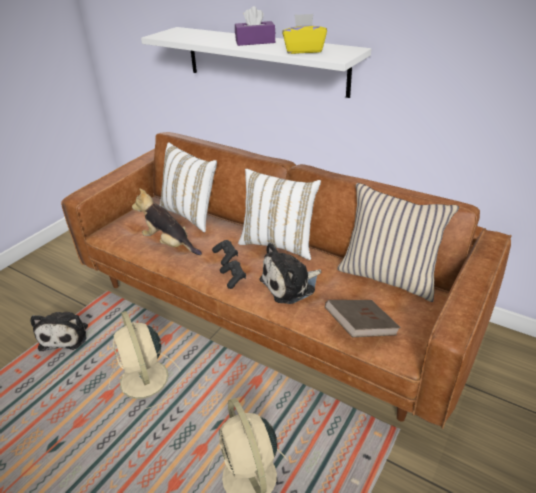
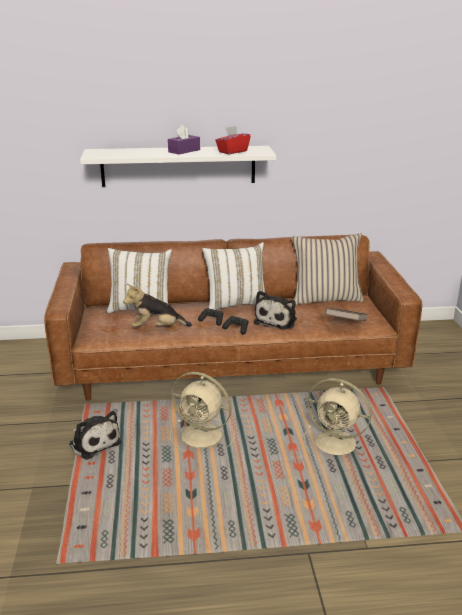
camera: 40 degrees left, 10 degrees down
yellow tissue box [282,14,327,54] -> red tissue box [215,126,251,154]

